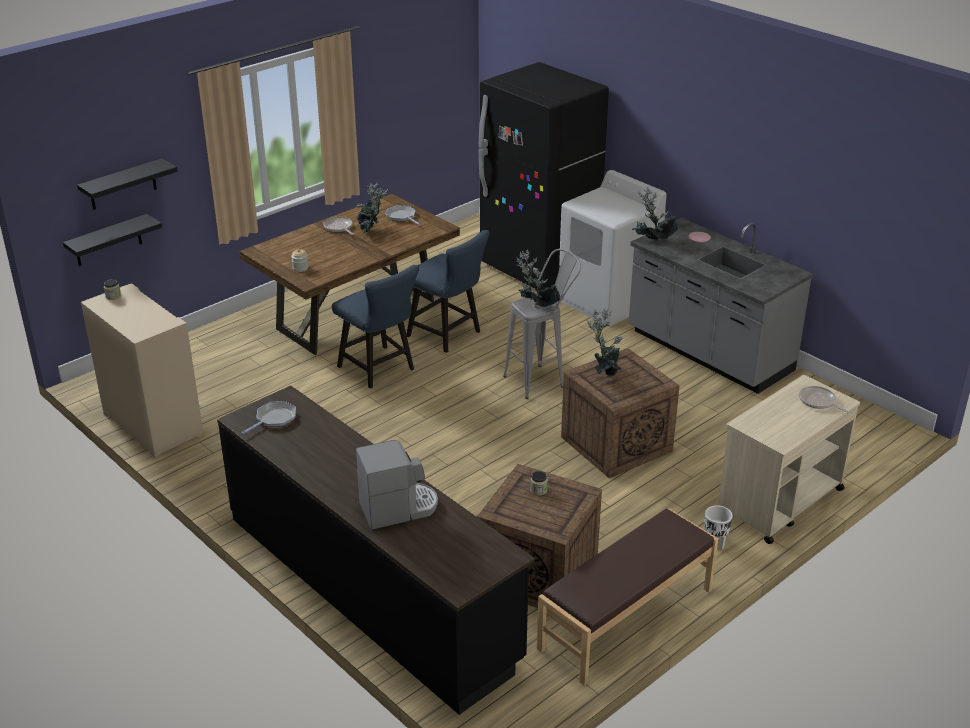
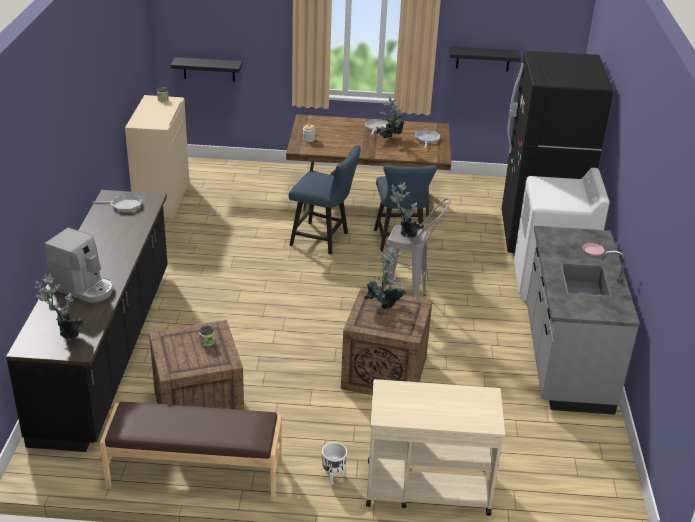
camera: 45 degrees right, 0 degrees up
black shelf [77,158,178,210] -> black shelf moved to [449,46,521,72]
blue chair [332,265,419,389] -> blue chair turned 75 degrees counterclockwise [289,145,361,254]
potted plant [632,187,678,240] -> potted plant moved to [34,274,87,339]
frying pan [799,386,850,413] -> none

